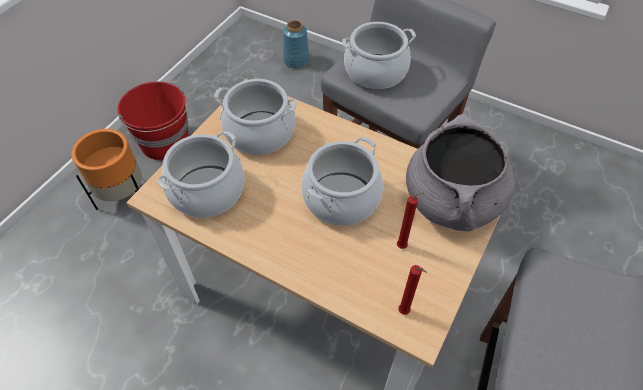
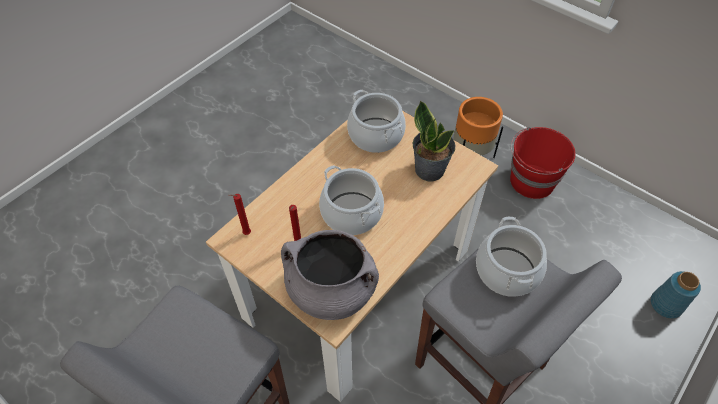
camera: 100 degrees right, 0 degrees up
cooking pot [214,79,297,155] -> potted plant [412,100,455,181]

